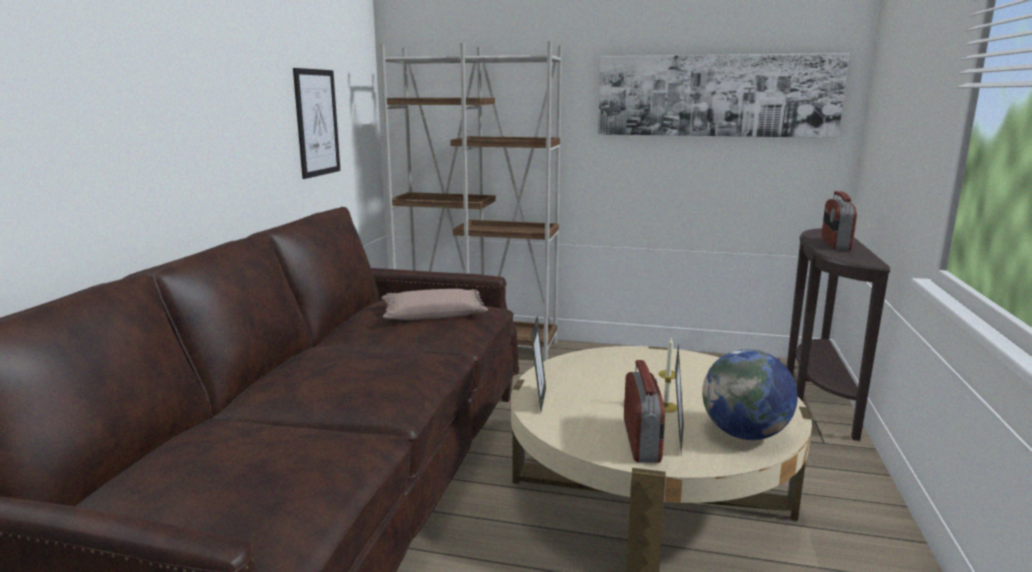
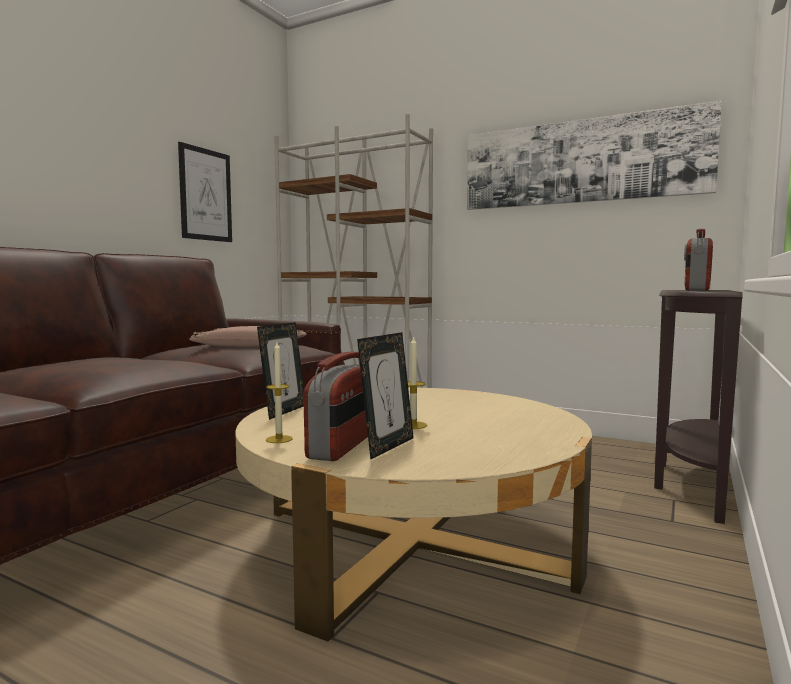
camera: 15 degrees right, 10 degrees down
globe [702,349,798,440] -> none
none -> candle [266,342,293,443]

